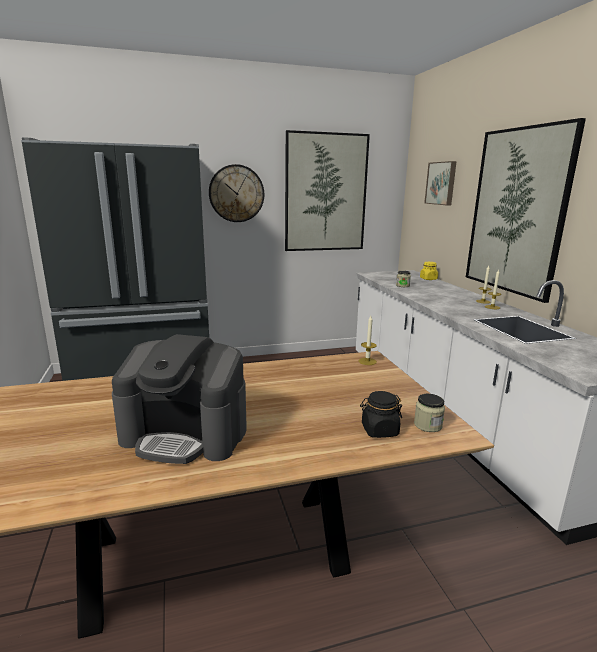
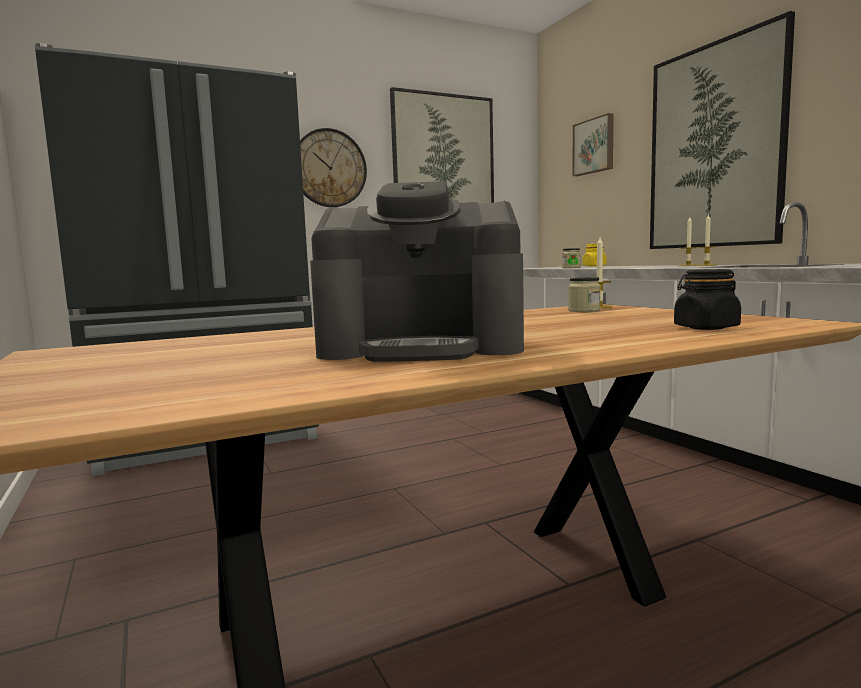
camera: 10 degrees left, 10 degrees down
jar [414,394,445,432] -> jar moved to [568,277,601,312]

